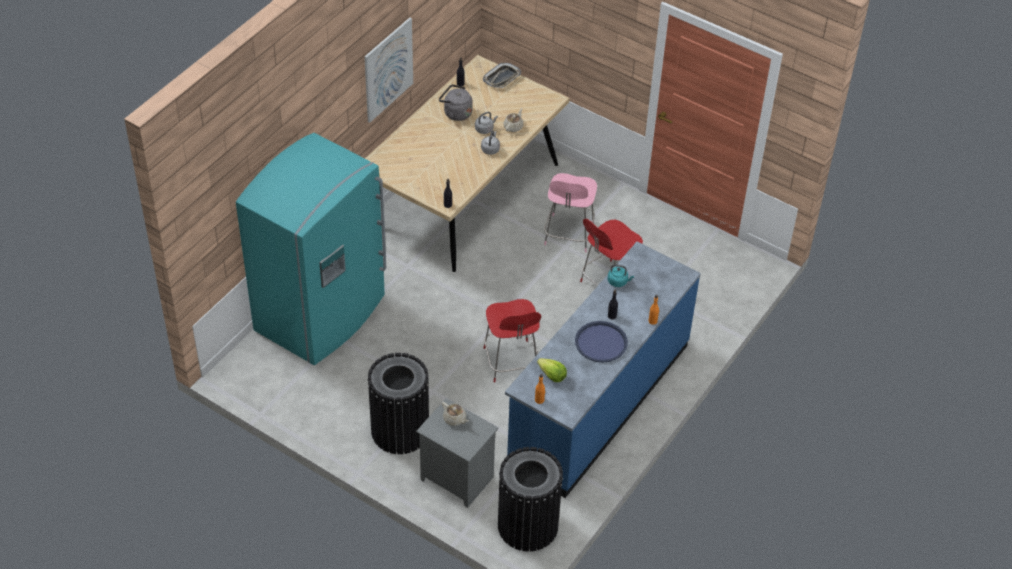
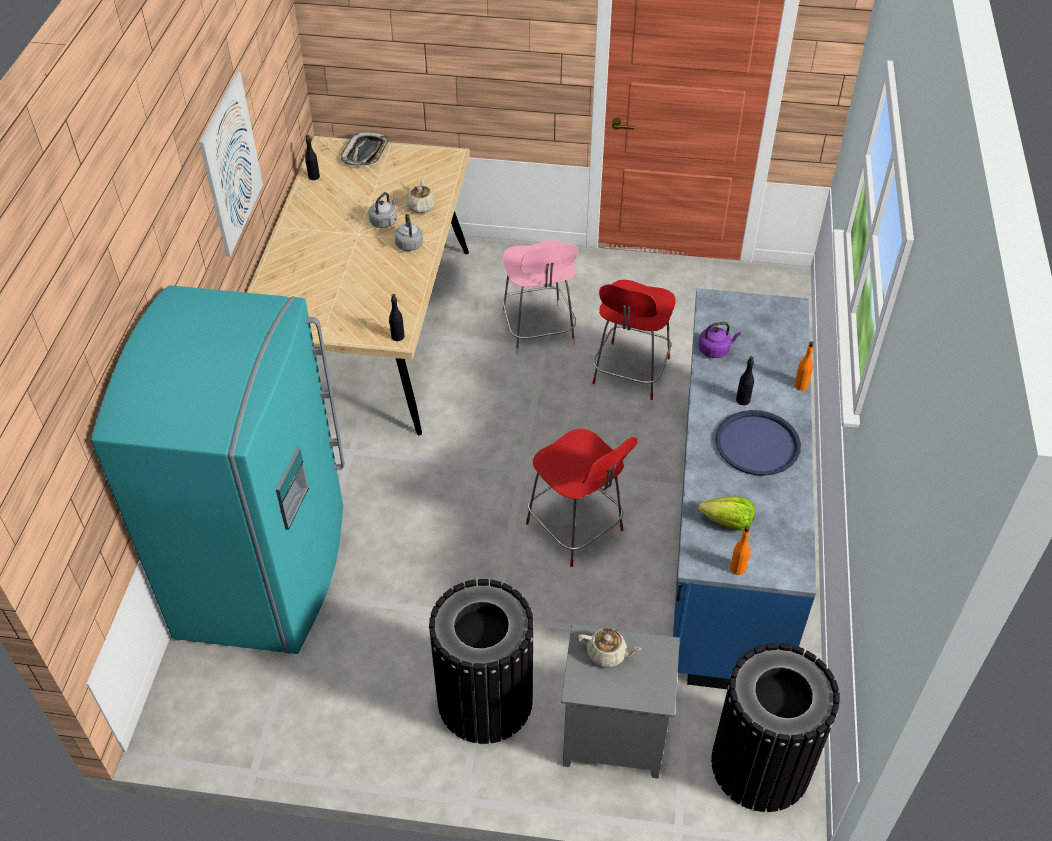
camera: 25 degrees left, 0 degrees up
grey kettle [439,84,473,121] -> none
turquoise kettle [608,264,634,287] -> purple kettle [698,322,741,358]

